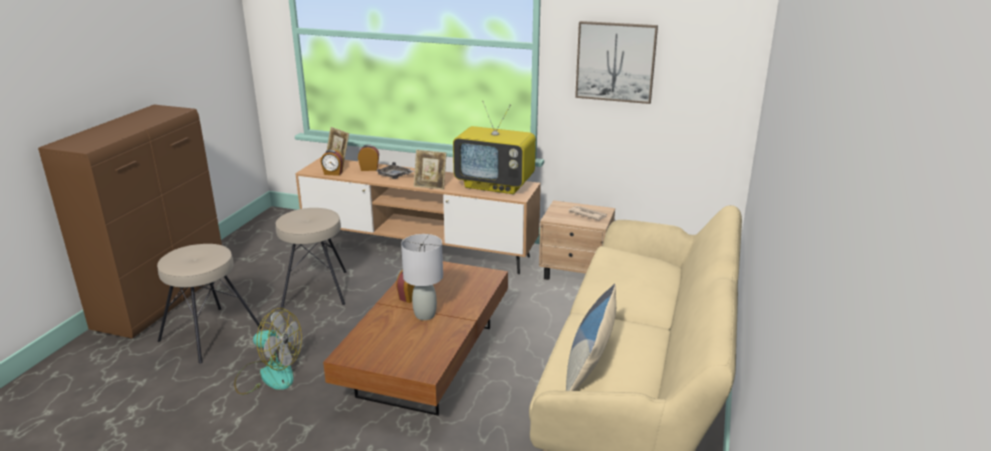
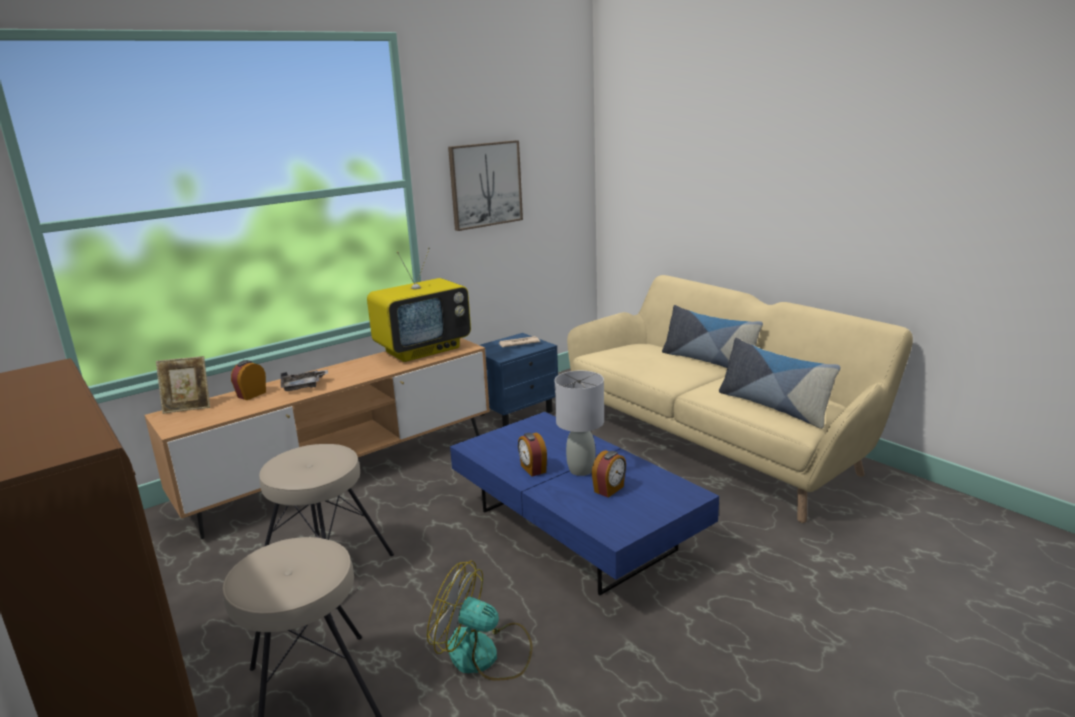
camera: 55 degrees left, 5 degrees down
fan [234,308,302,395] -> fan turned 120 degrees counterclockwise [427,561,532,681]
alarm clock [321,149,344,176] -> alarm clock moved to [592,450,626,498]
brown coffee table [323,261,508,416] -> blue coffee table [450,412,719,595]
picture frame [414,150,447,190] -> none
beige nightstand [539,200,615,280] -> blue nightstand [480,333,558,427]
none -> pillow [662,305,763,368]

